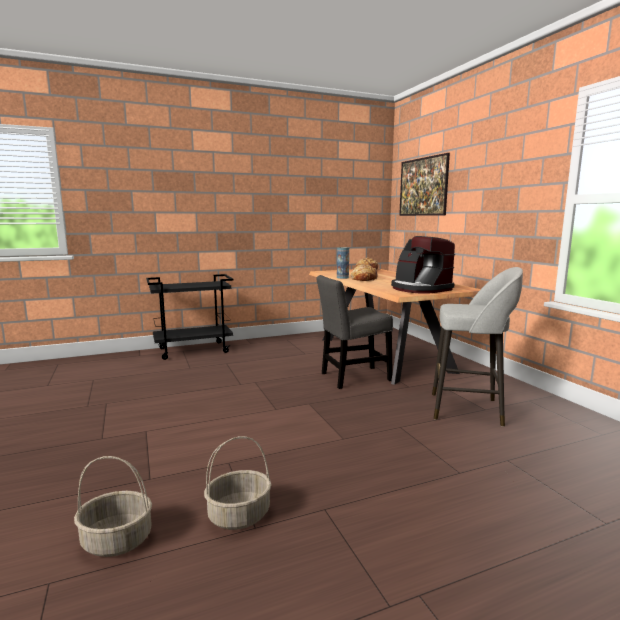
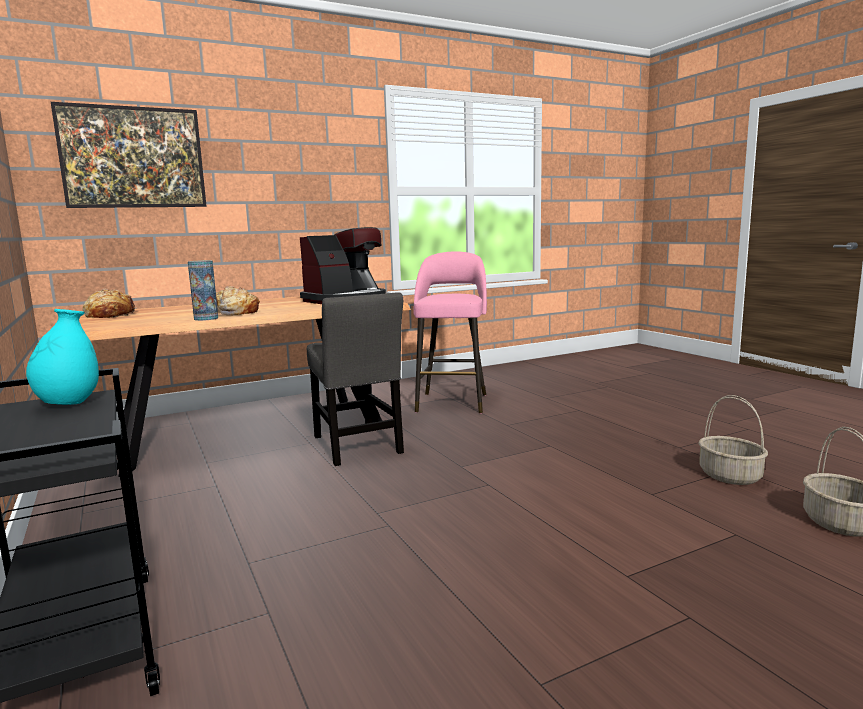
camera: 95 degrees left, 0 degrees up
grey stool [432,267,523,427] -> pink stool [413,251,487,414]
none -> turquoise vase [26,309,99,405]

